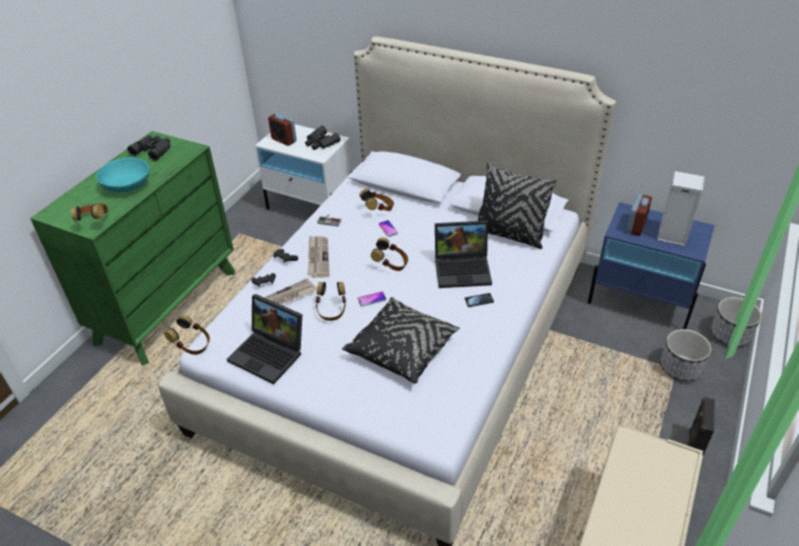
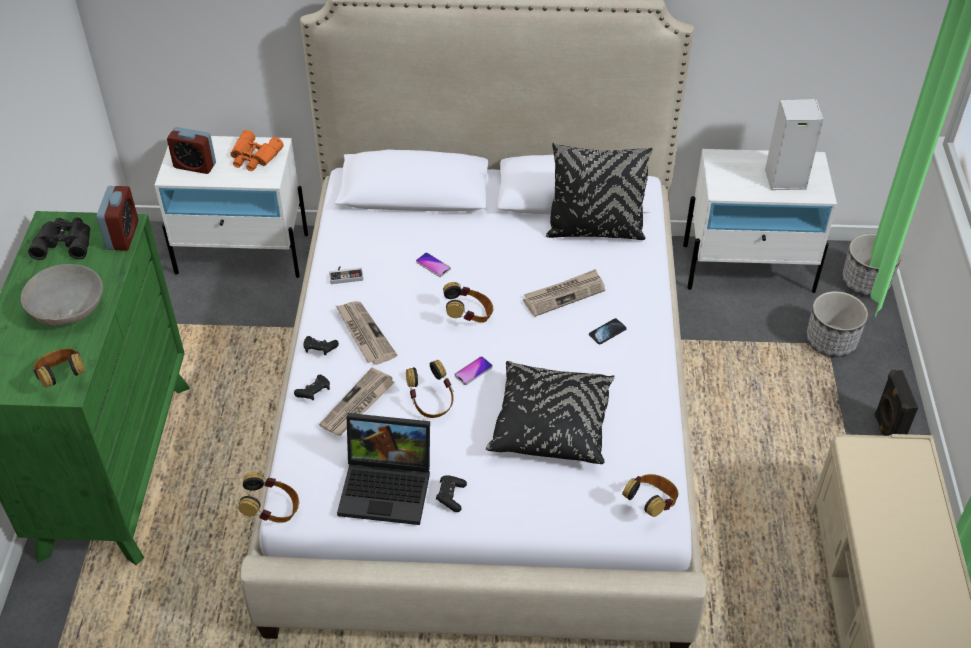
camera: 25 degrees left, 5 degrees up
turquoise bowl [96,157,150,192] -> grey bowl [21,264,103,326]
black binoculars [305,126,341,150] -> orange binoculars [230,130,284,171]
headphones [360,189,394,211] -> headphones moved to [622,474,679,517]
laptop [435,221,492,288] -> newspaper [523,269,605,317]
blue nightstand [588,202,715,329] -> white nightstand [683,149,837,293]
alarm clock [626,194,652,236] -> alarm clock moved to [97,186,138,251]
none -> black game controller [436,475,467,512]

